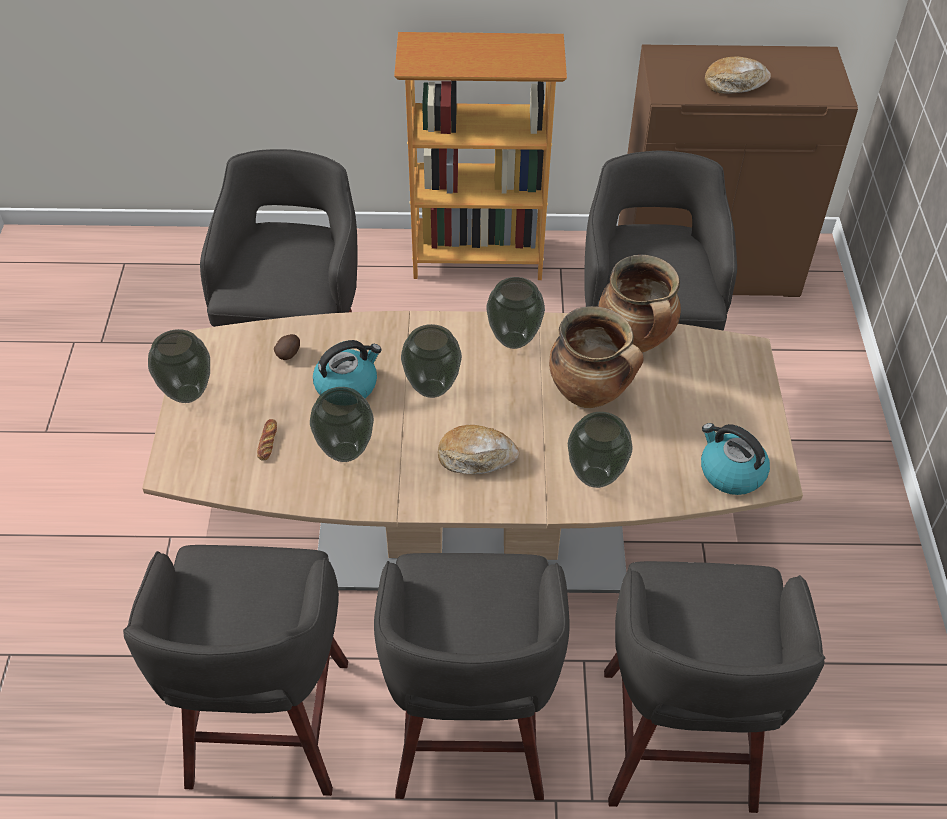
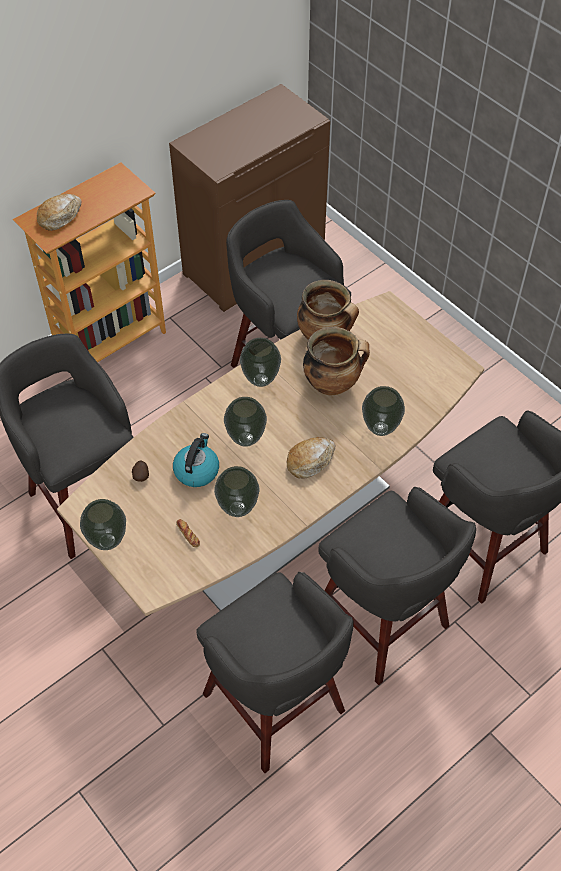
camera: 40 degrees left, 5 degrees up
kettle [701,423,770,495] -> none
bread [705,57,771,94] -> bread moved to [37,194,82,231]

